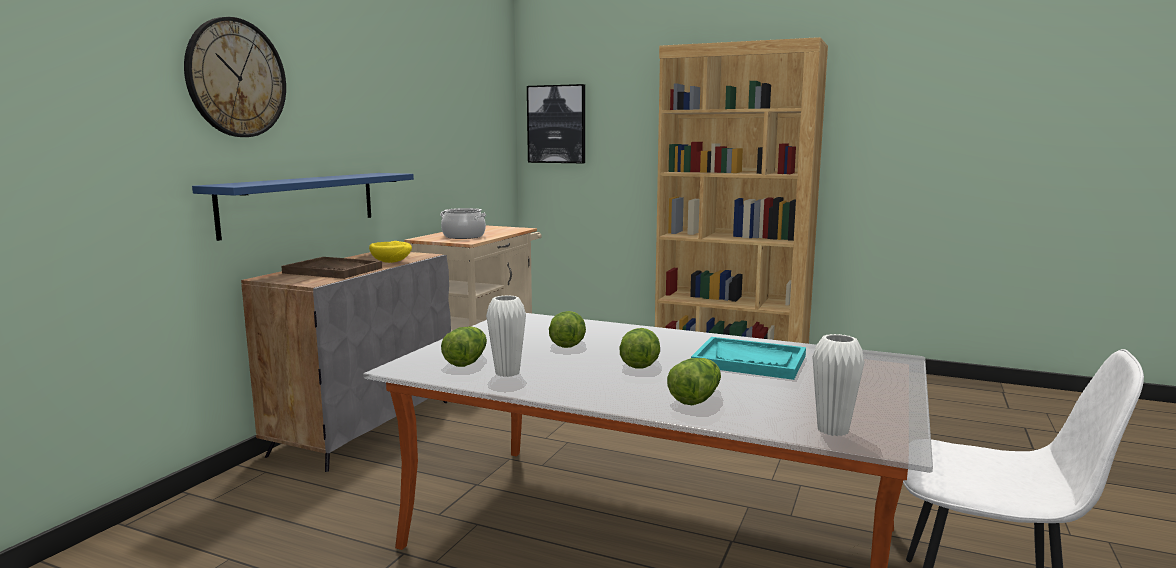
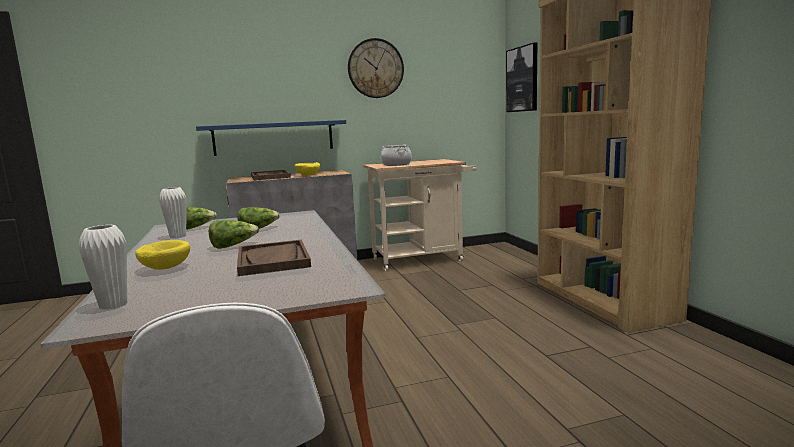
camera: 50 degrees right, 0 degrees up
wall clock [184,17,286,137] -> wall clock moved to [348,38,404,98]
lettuce [667,358,721,405] -> yellow bowl [135,240,190,270]
turquoise tray [691,337,806,380] -> brown tray [237,240,311,276]

